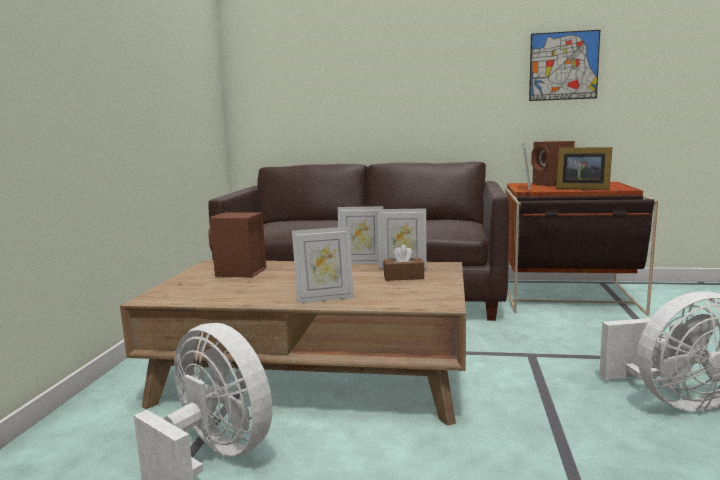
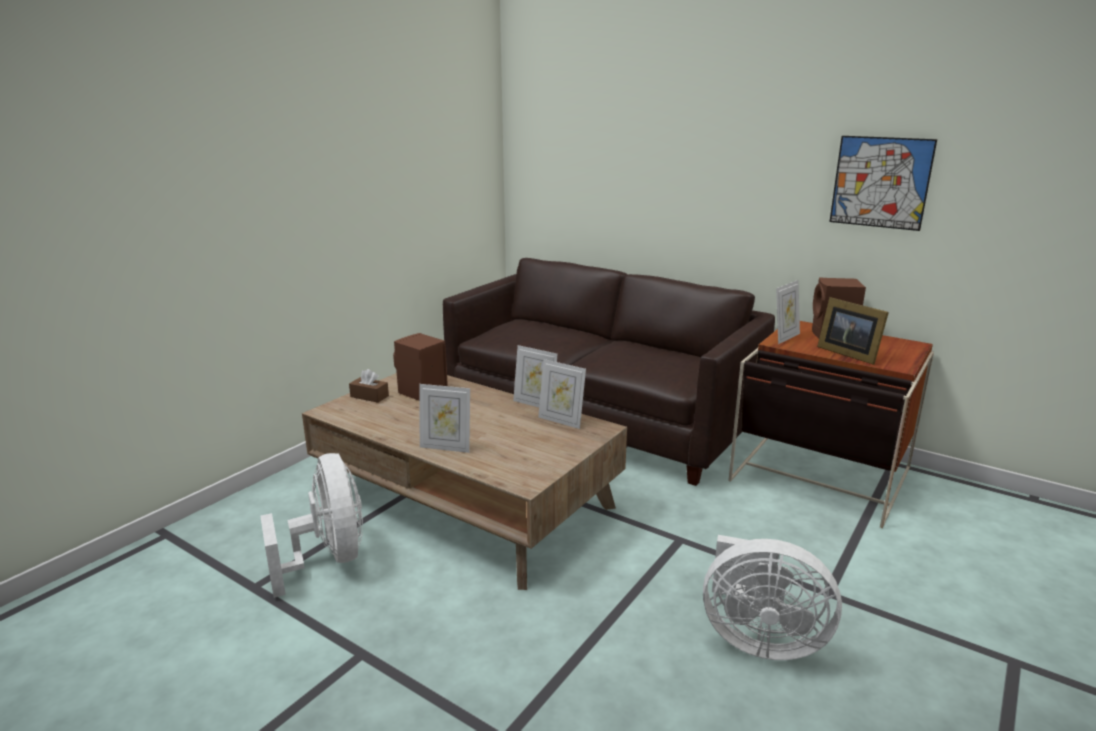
camera: 25 degrees right, 10 degrees up
brown tissue box [383,245,424,281] -> brown tissue box moved to [349,369,389,403]

